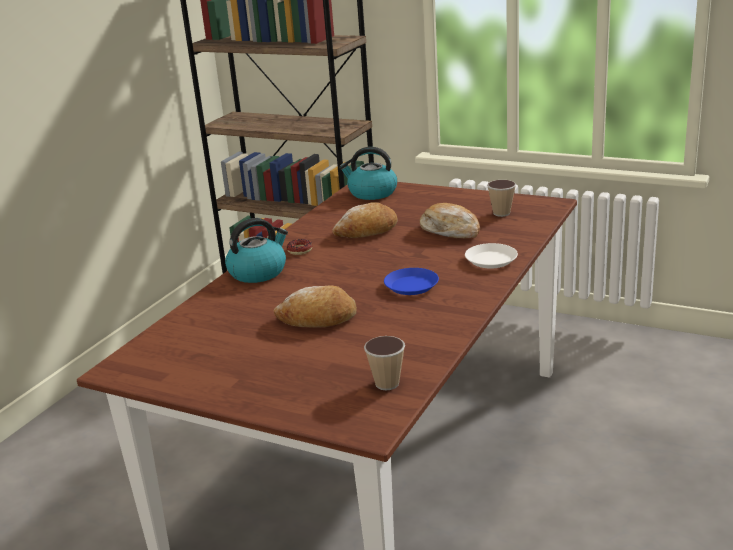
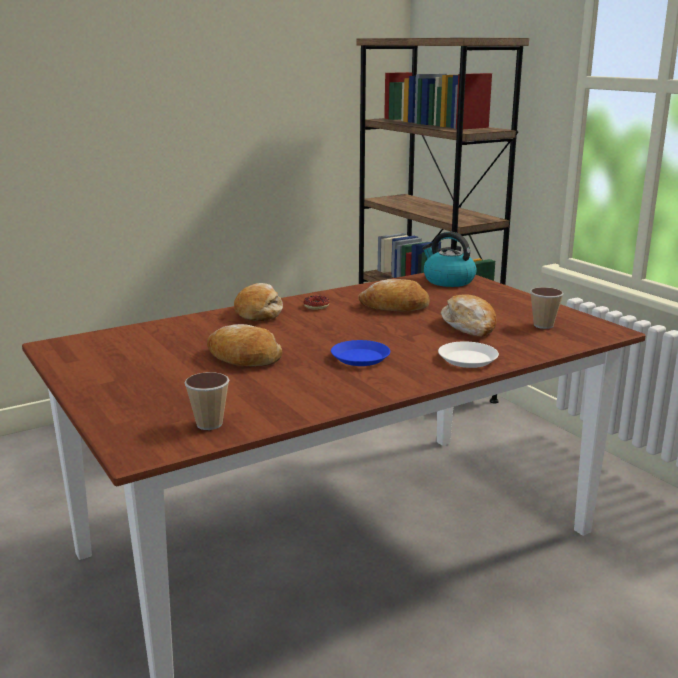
camera: 30 degrees right, 5 degrees down
kettle [225,218,288,283] -> bread [234,283,283,321]

